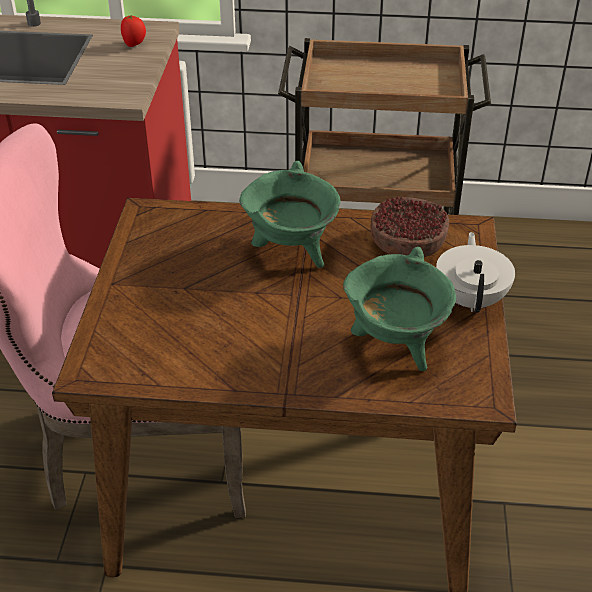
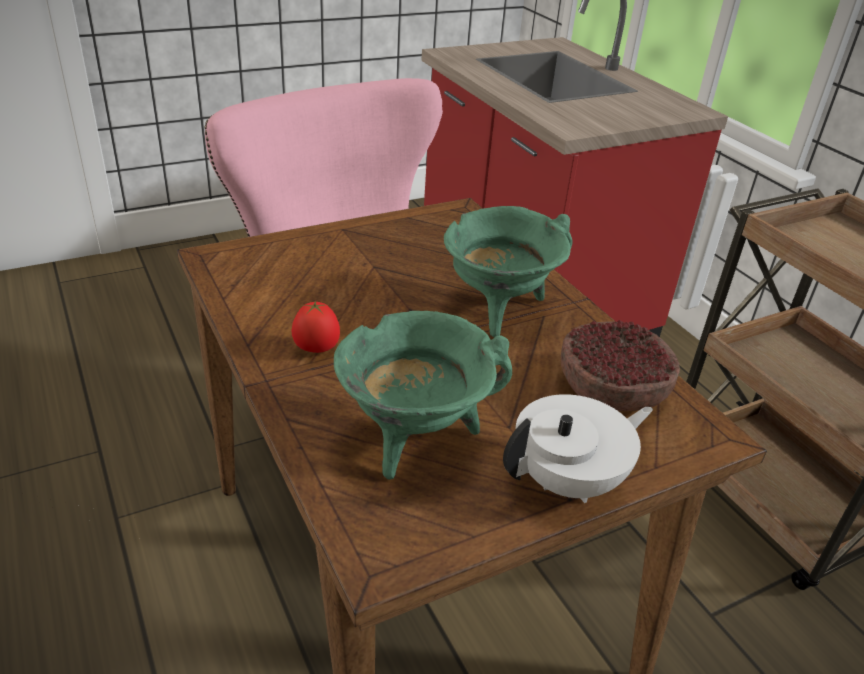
camera: 55 degrees right, 5 degrees down
tomato [121,15,146,47] -> tomato moved to [291,300,340,353]

